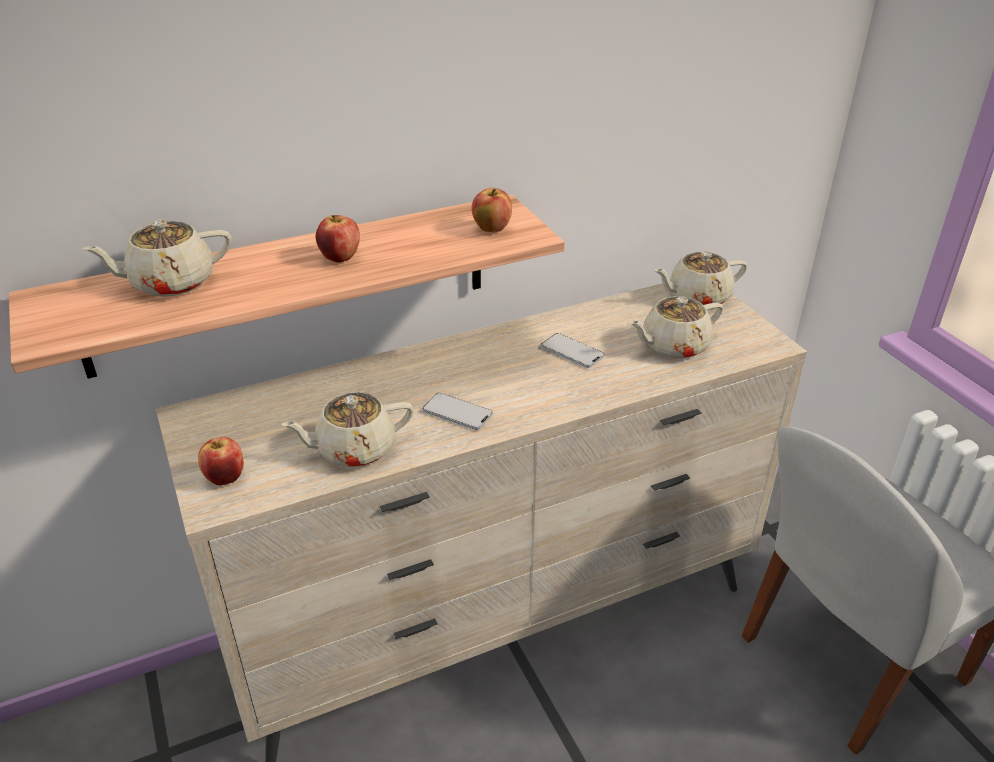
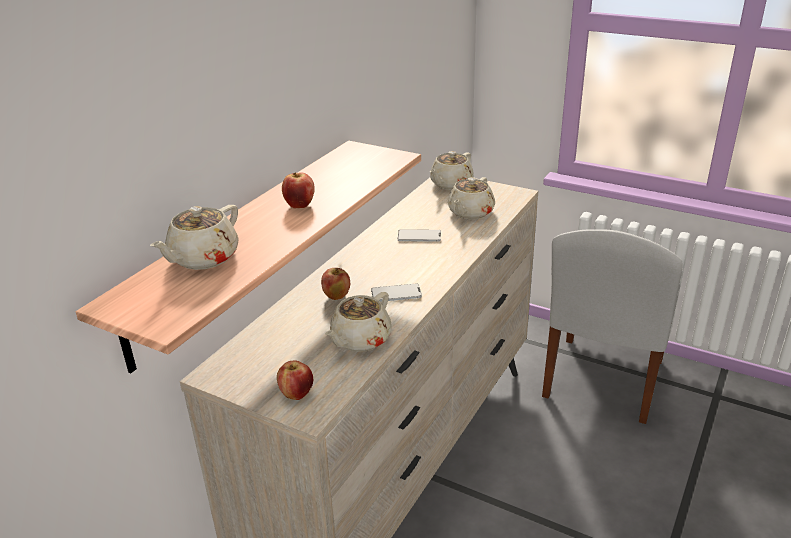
camera: 35 degrees left, 5 degrees down
apple [472,188,512,232] -> apple moved to [321,268,350,300]

